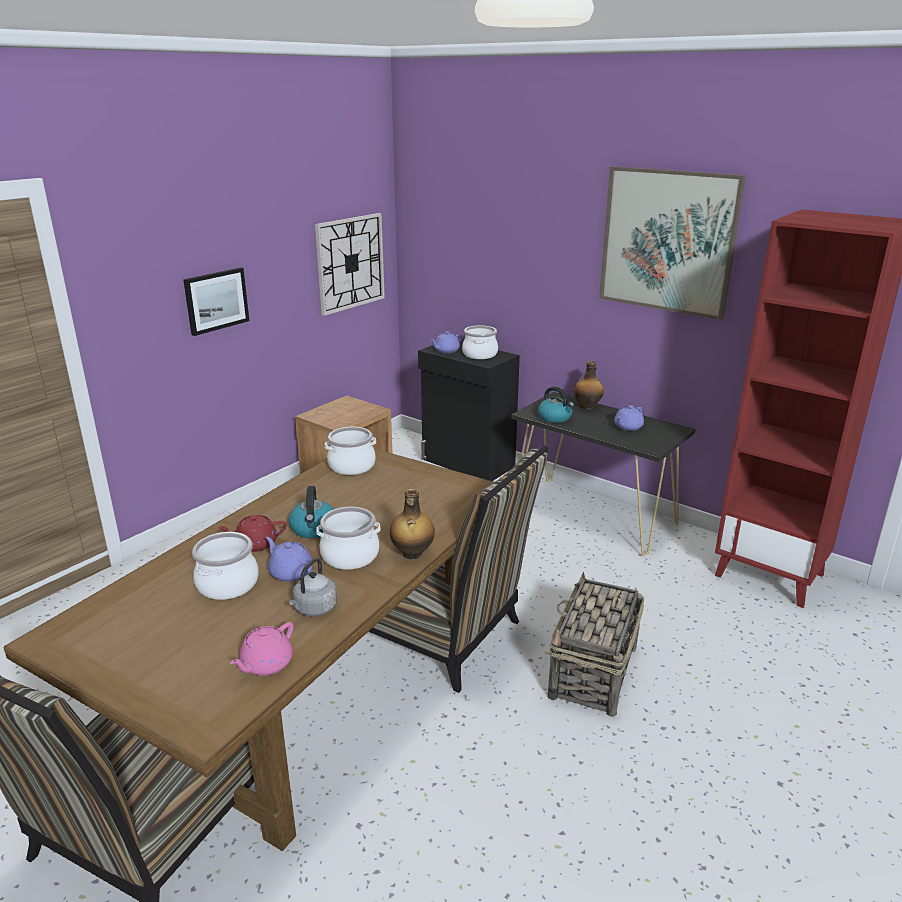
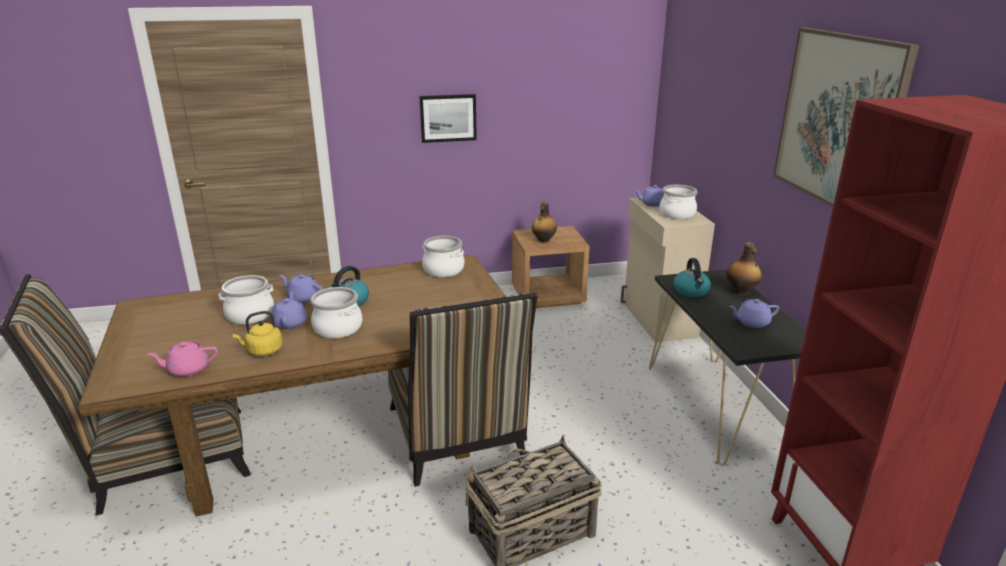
camera: 40 degrees right, 0 degrees up
red teapot [217,515,287,552] -> purple teapot [279,274,323,303]
grey kettle [289,558,337,616] -> yellow kettle [233,311,282,356]
wall clock [315,213,385,316] -> none
bottle [390,489,435,559] -> bottle moved to [532,202,557,243]
black cabinet [418,341,520,481] -> beige cabinet [620,198,715,342]

